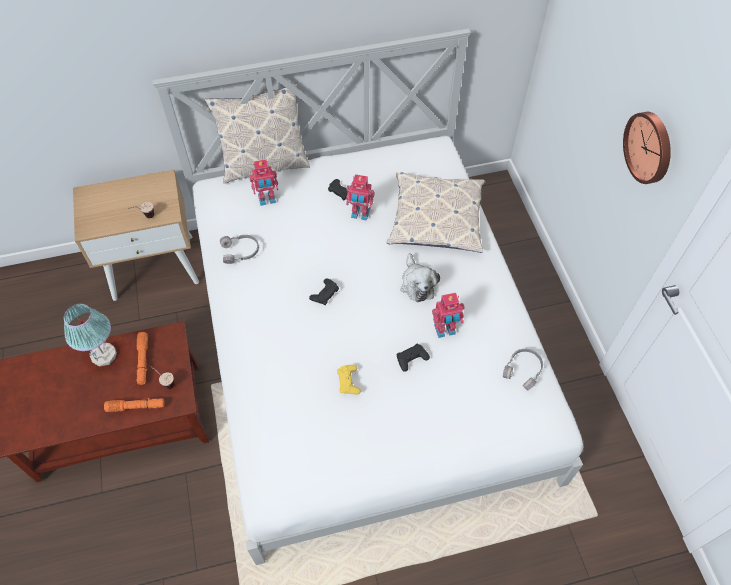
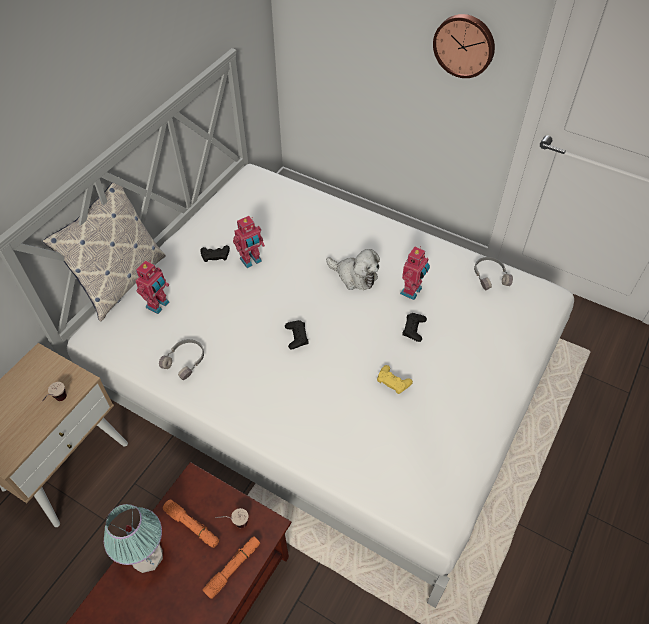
camera: 45 degrees left, 5 degrees down
pillow [386,172,485,253] -> none

